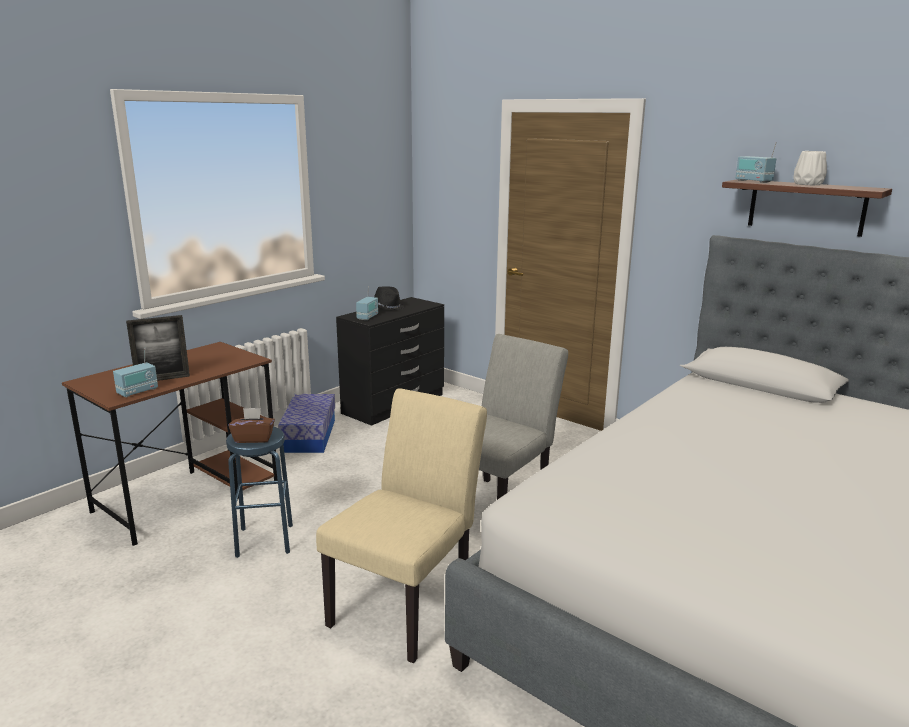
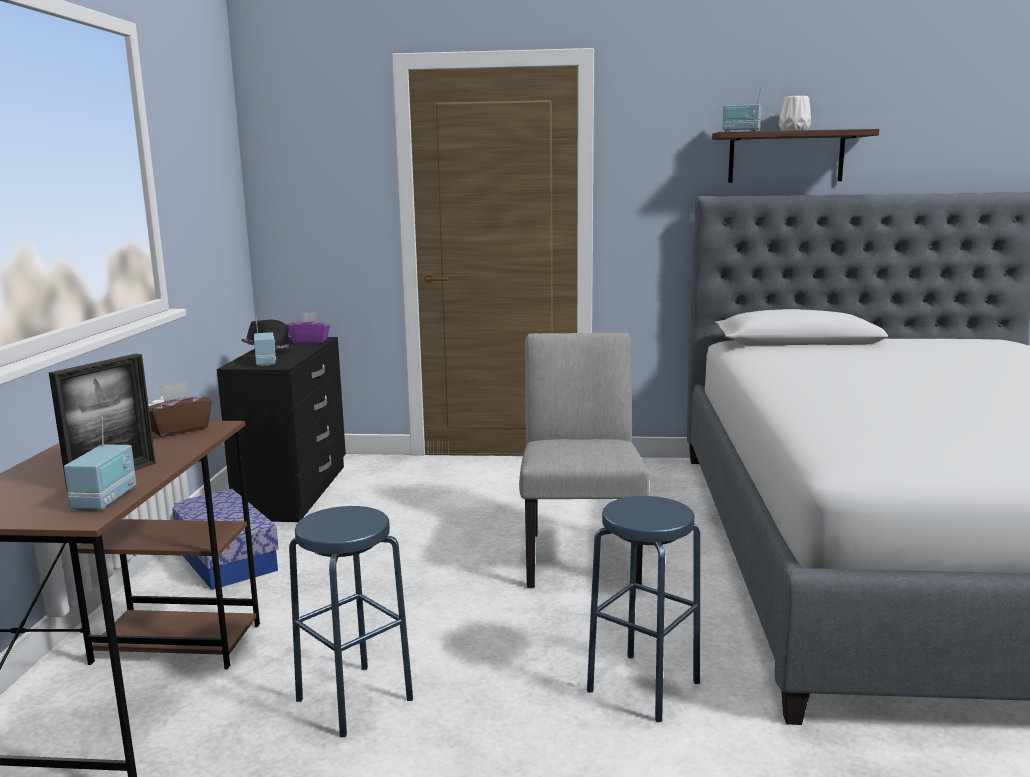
camera: 35 degrees left, 5 degrees down
brown tissue box [229,408,275,443] -> brown tissue box moved to [149,382,212,437]
beige chair [316,388,487,663] -> blue stool [587,496,700,722]
none -> purple tissue box [287,312,330,344]

